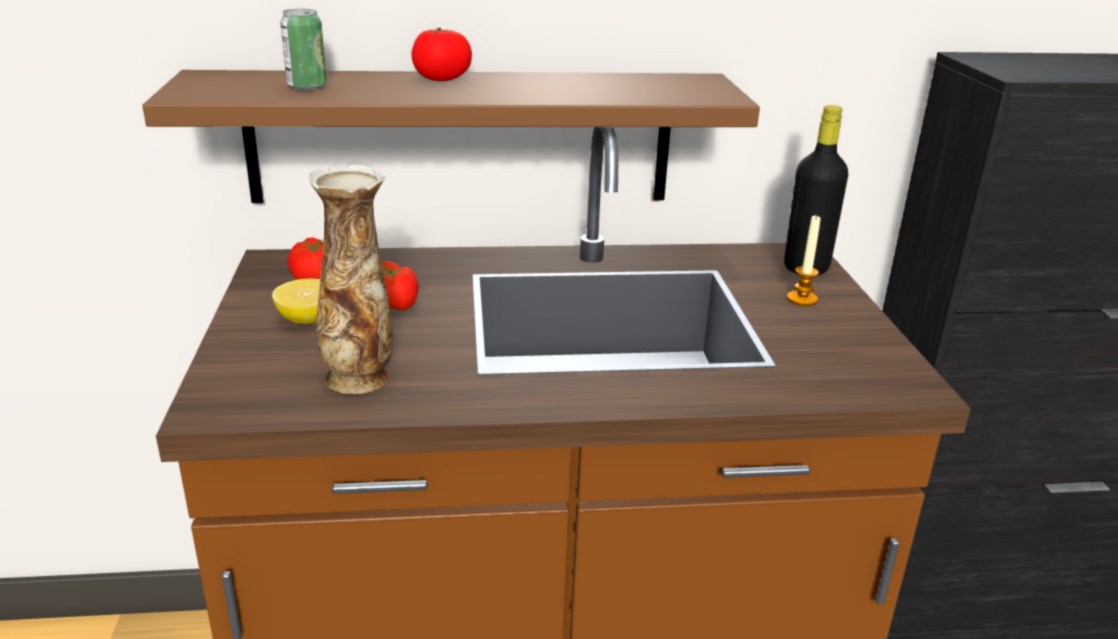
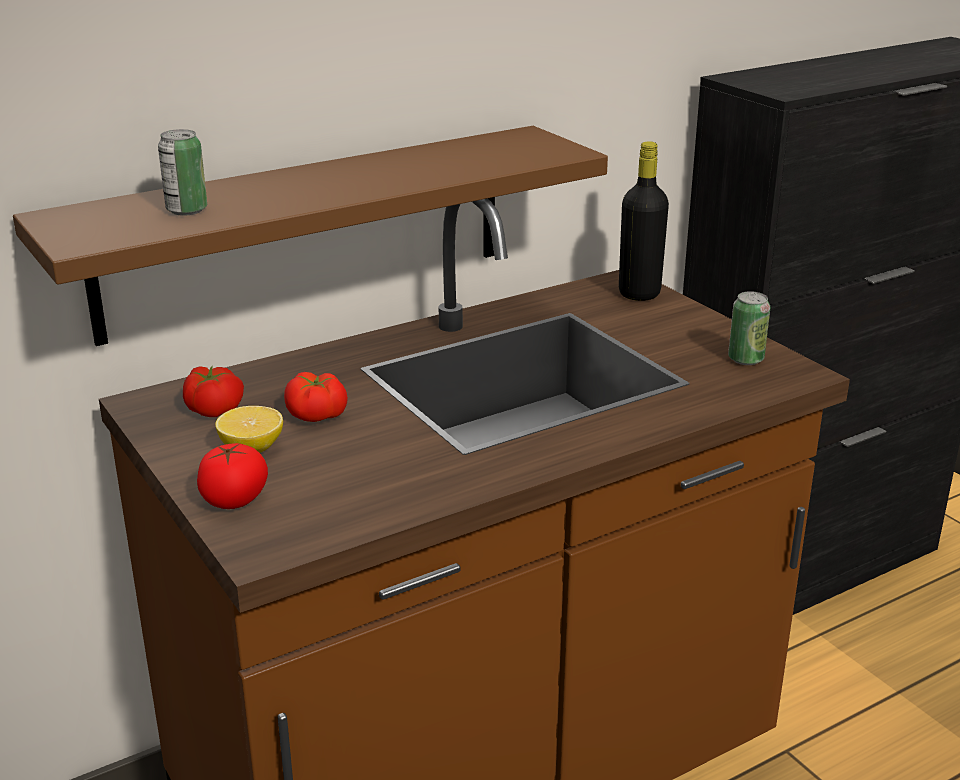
camera: 25 degrees left, 0 degrees up
vase [309,164,393,394] -> none
tomato [412,28,472,81] -> tomato moved to [197,443,268,509]
candle [787,214,821,306] -> none
none -> can [728,291,770,365]

